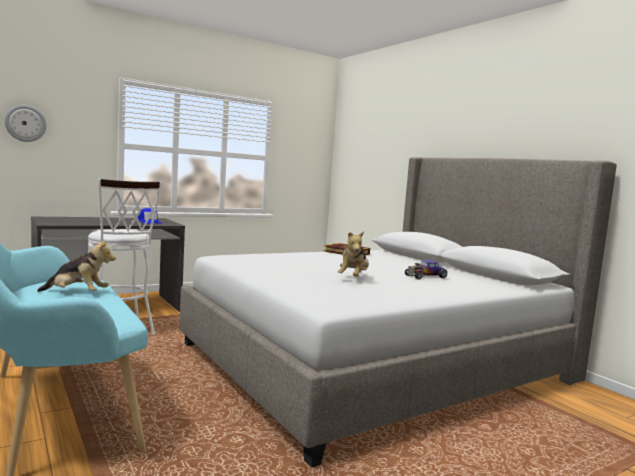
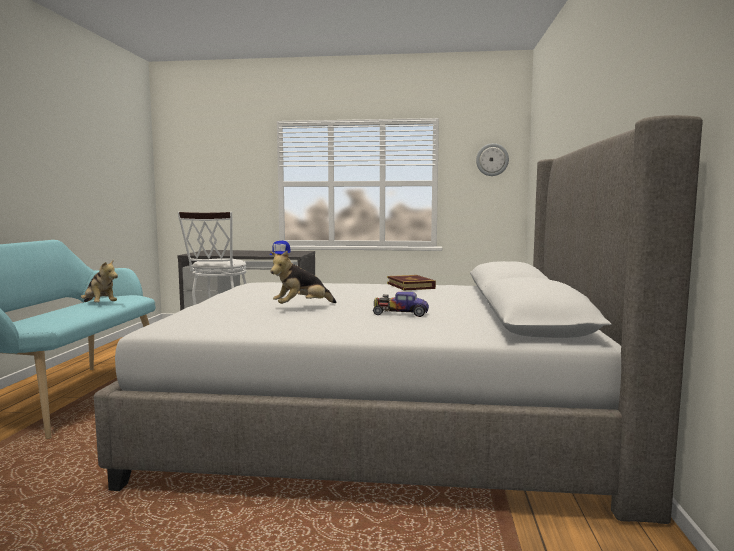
camera: 40 degrees right, 0 degrees up
wall clock [5,105,47,142] -> wall clock moved to [476,143,509,176]

